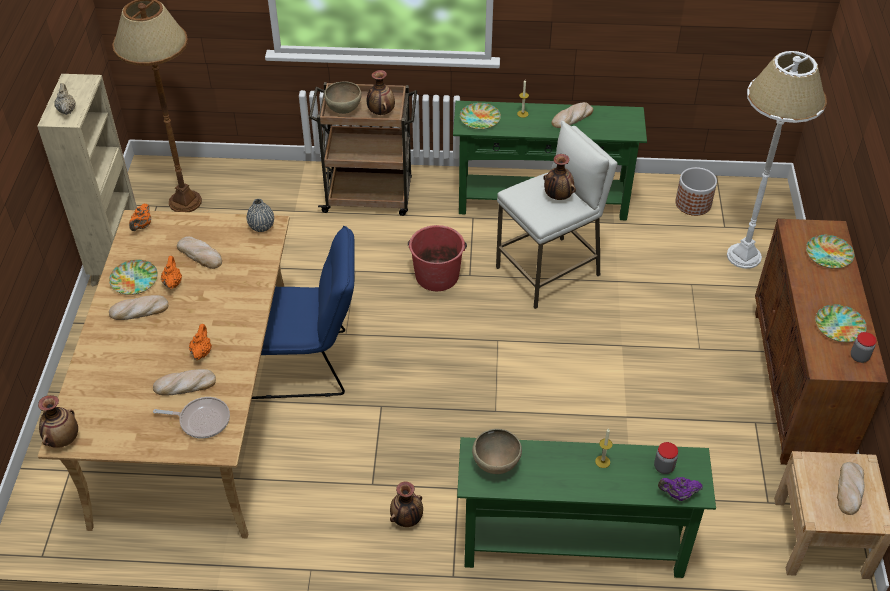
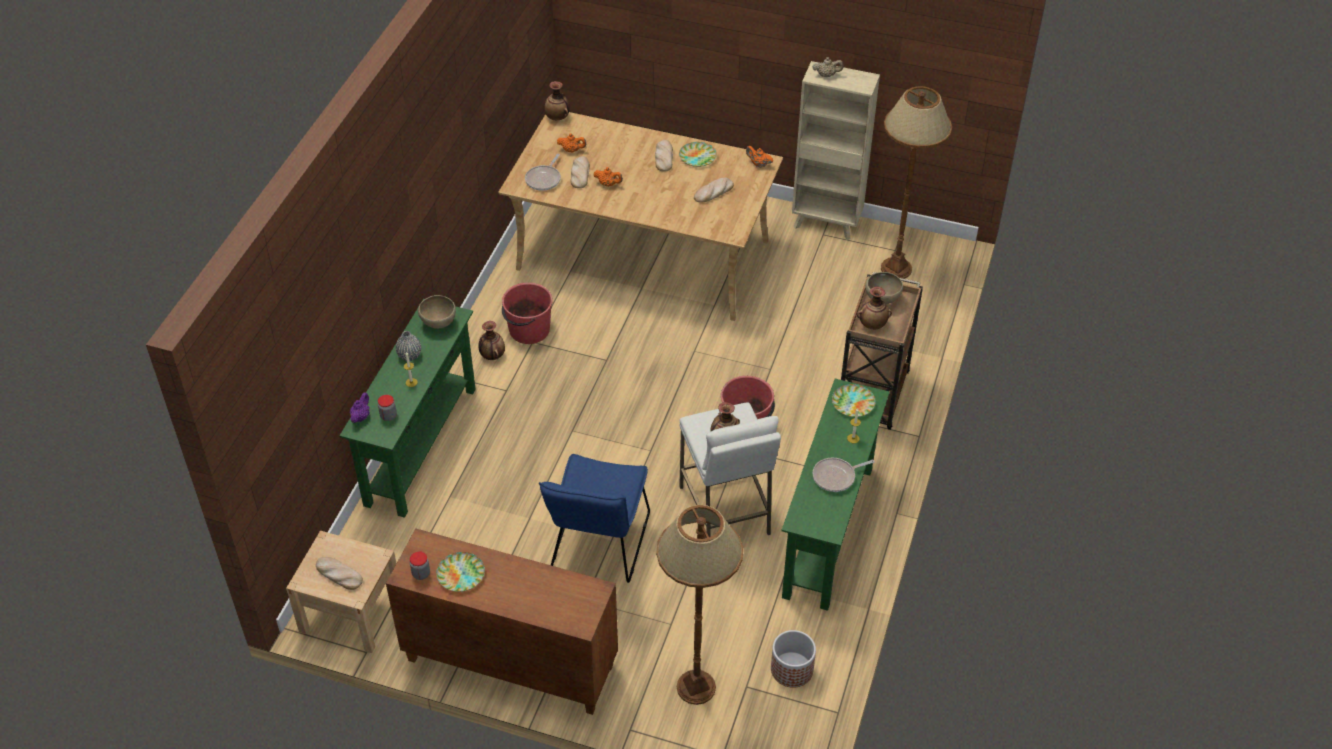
camera: 105 degrees right, 0 degrees up
orange teapot [161,256,182,289] -> orange teapot moved to [557,133,586,153]
grey vase [247,199,274,232] -> grey vase moved to [396,331,421,361]
blue chair [252,226,355,399] -> blue chair moved to [539,454,650,583]
bread [551,102,593,128] -> frying pan [813,458,875,492]
white floor lamp [727,51,827,269] -> brown floor lamp [656,505,743,705]
plate [806,235,854,269] -> none
none -> red bucket [502,283,553,344]

